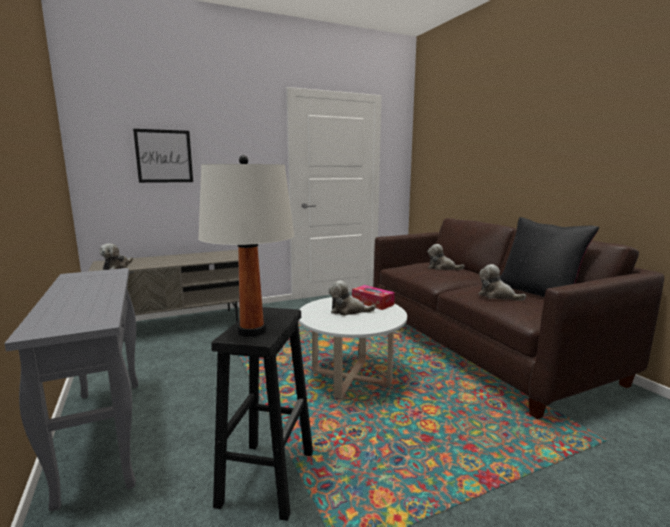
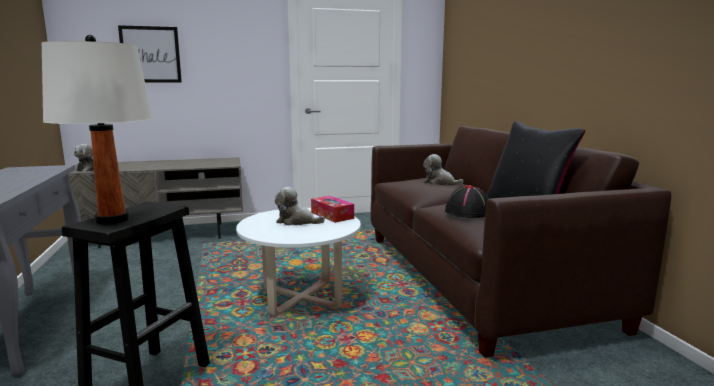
camera: 10 degrees right, 0 degrees up
plush toy [478,264,526,301] -> black hat [445,185,489,218]

